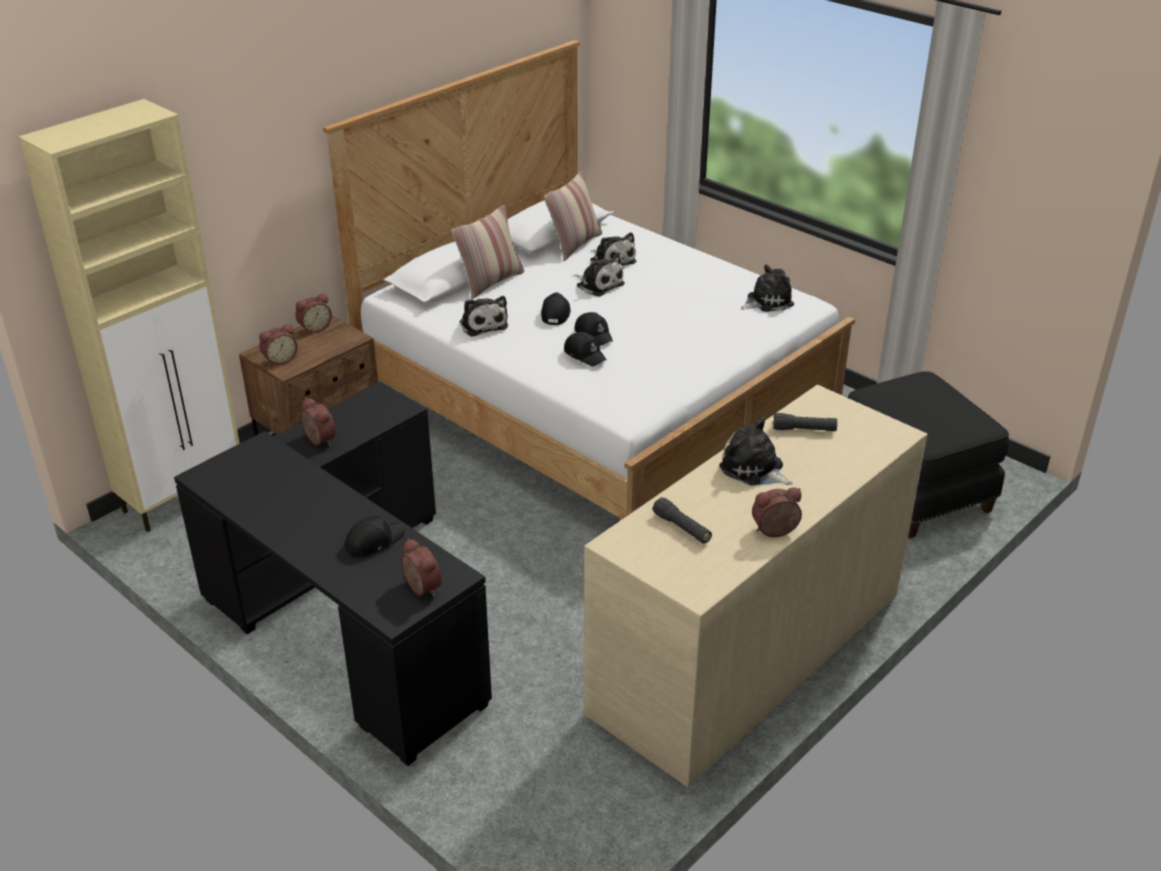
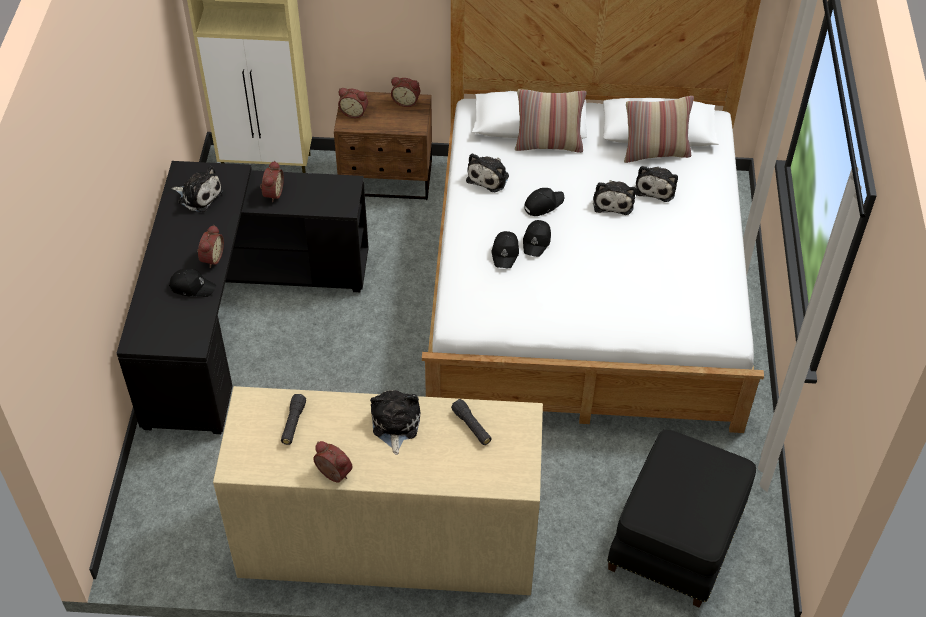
camera: 50 degrees right, 15 degrees up
alarm clock [401,539,442,596] -> alarm clock moved to [197,225,224,268]
plush toy [741,265,794,312] -> plush toy moved to [172,166,223,212]

